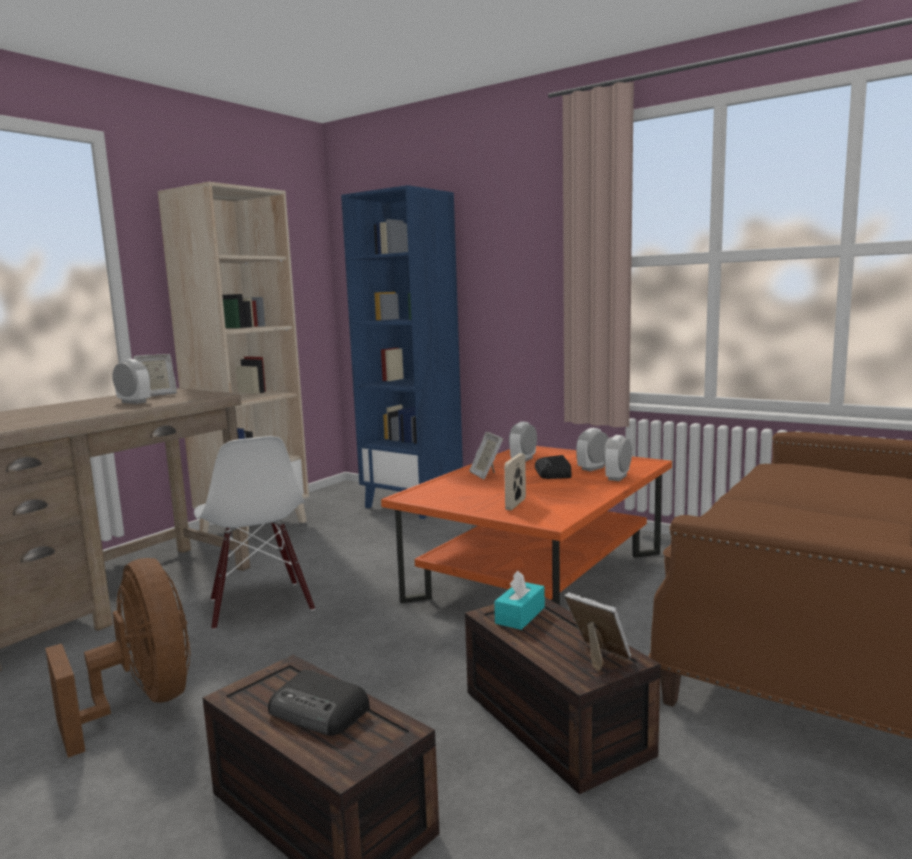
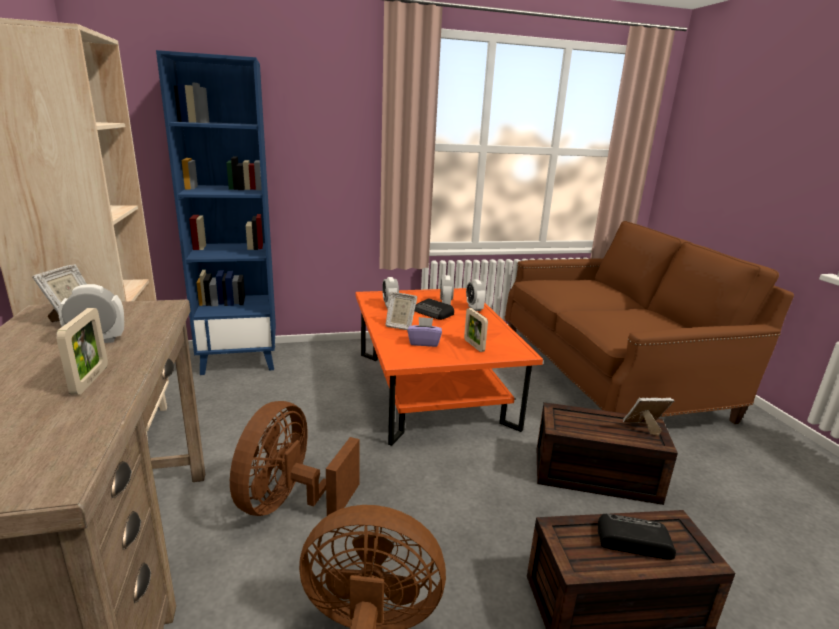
camera: 50 degrees left, 10 degrees up
white chair [194,436,315,630] -> brown fan [230,401,360,516]
radio [268,670,370,736] -> radio turned 150 degrees counterclockwise [598,514,676,560]
turquoise tissue box [494,571,545,630] -> none
none -> picture frame [56,308,108,395]
none -> purple tissue box [407,317,442,347]

